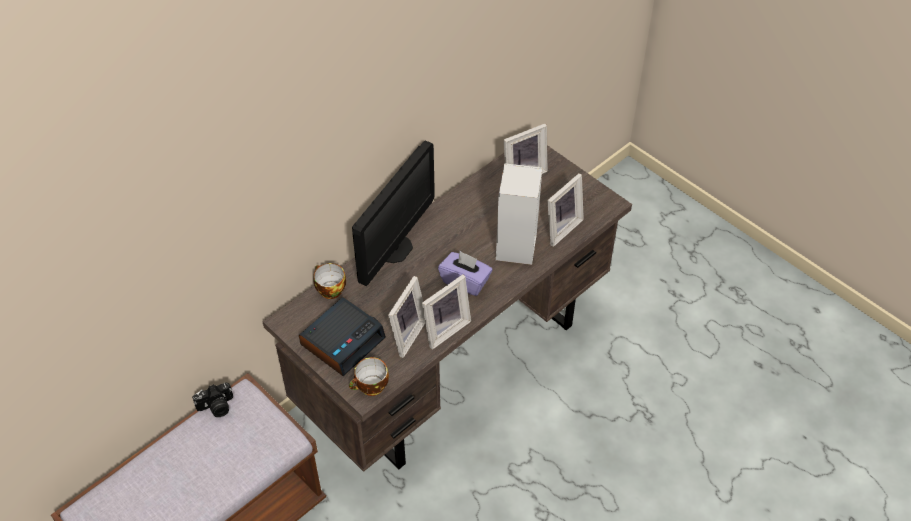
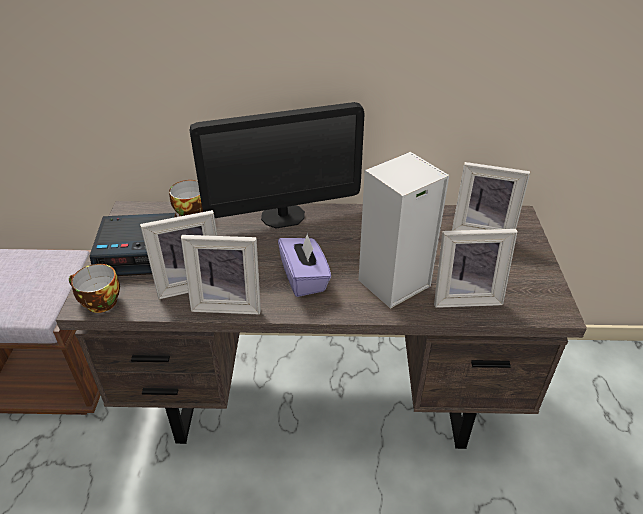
camera: 45 degrees right, 10 degrees down
camera [192,382,233,417] -> none

